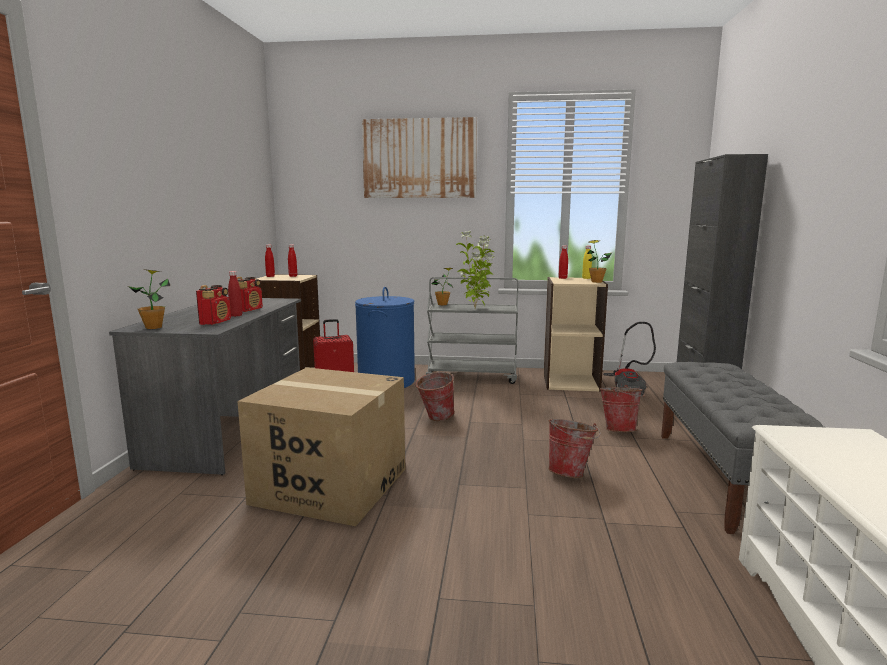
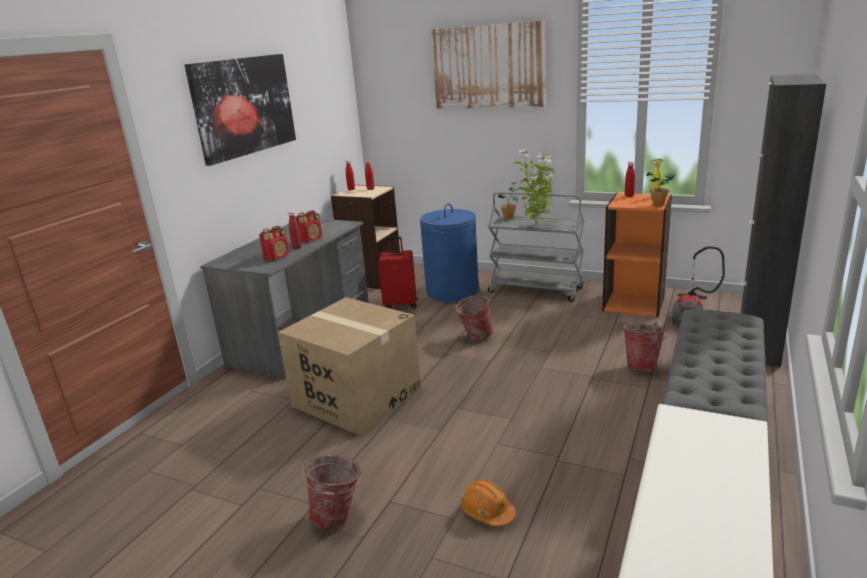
camera: 20 degrees right, 10 degrees up
potted plant [128,270,170,329] -> none
beige bookcase [544,277,608,392] -> orange bookcase [602,193,672,318]
bucket [548,419,600,478] -> bucket moved to [302,455,363,529]
none -> picture [185,54,296,166]
none -> orange hard hat [461,479,516,526]

